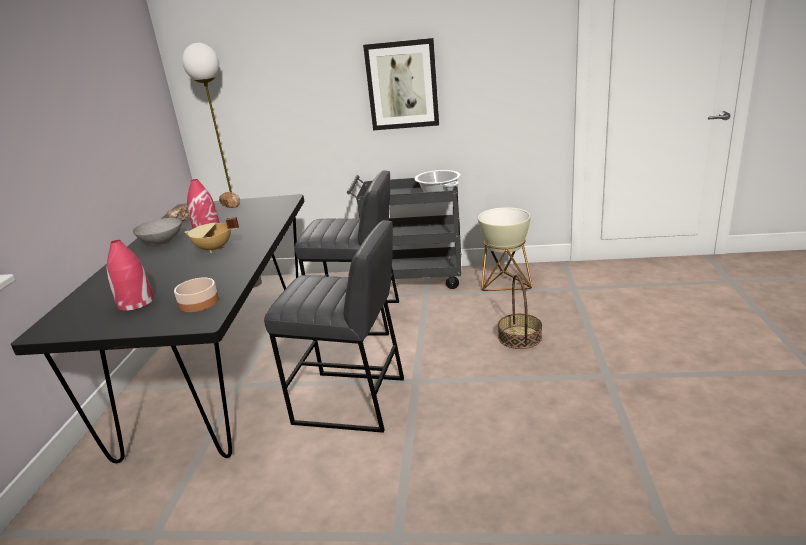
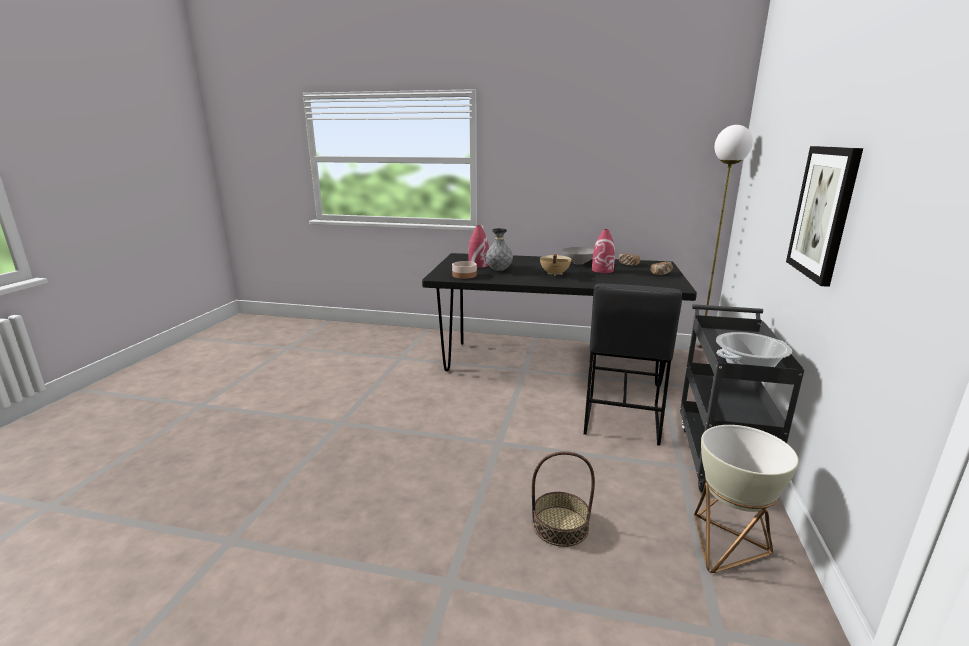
camera: 95 degrees right, 5 degrees down
grey stool [264,220,404,433] -> none
none -> grey vase [486,228,513,271]

